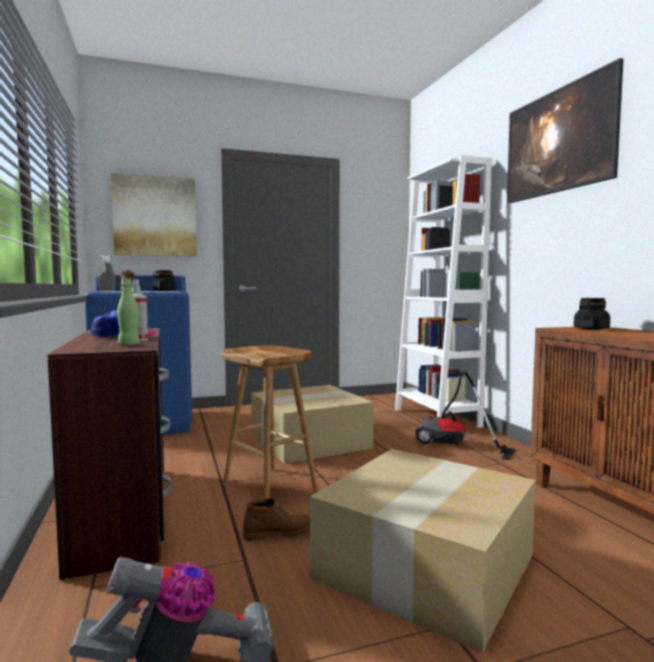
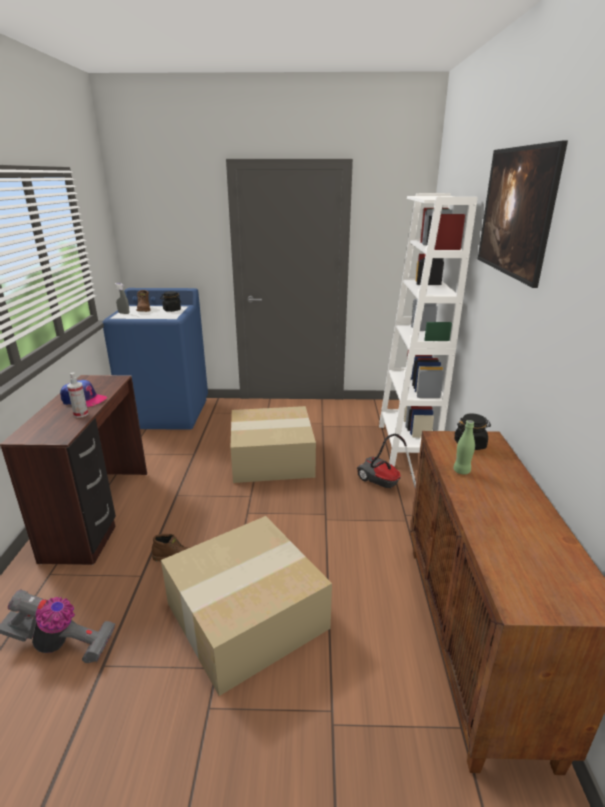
camera: 20 degrees right, 20 degrees up
picture [111,173,197,257] -> none
green bottle [117,279,139,346] -> green bottle moved to [453,420,475,475]
brown stool [222,345,318,499] -> none

